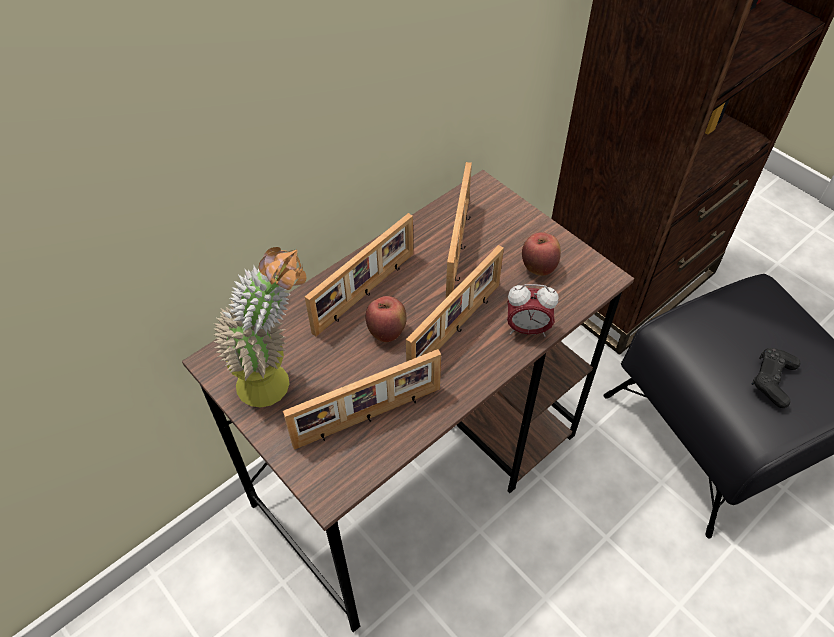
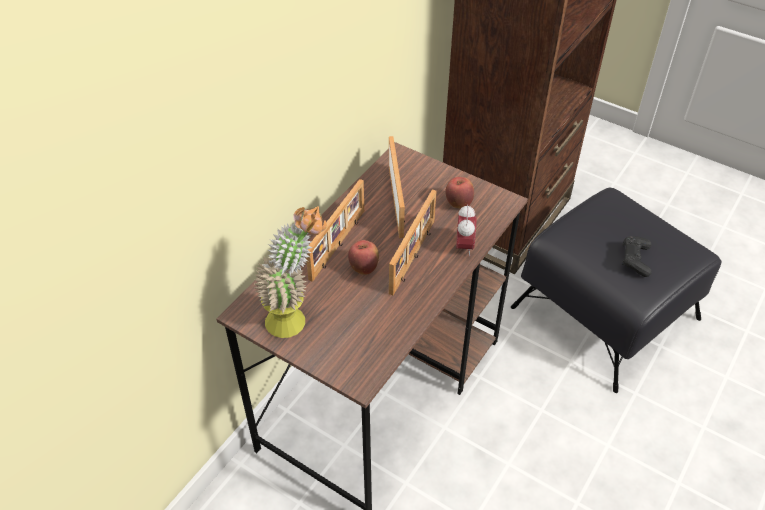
camera: 15 degrees left, 5 degrees down
picture frame [283,349,441,450] -> none
alarm clock [507,284,559,337] -> alarm clock turned 75 degrees counterclockwise [456,204,476,256]

